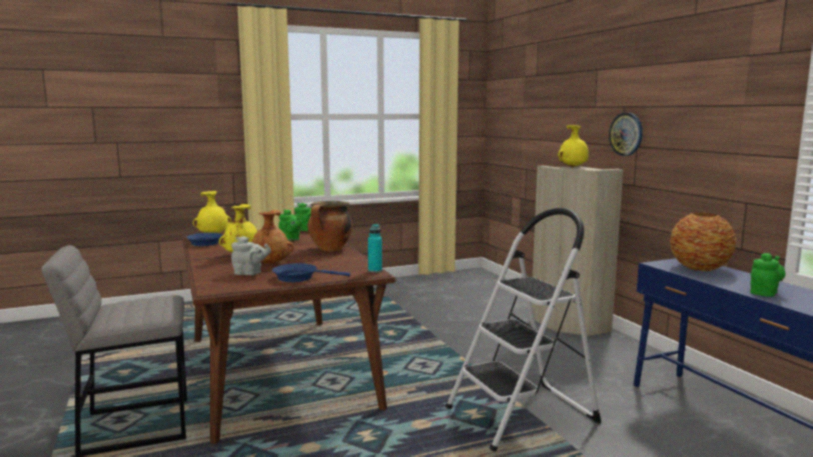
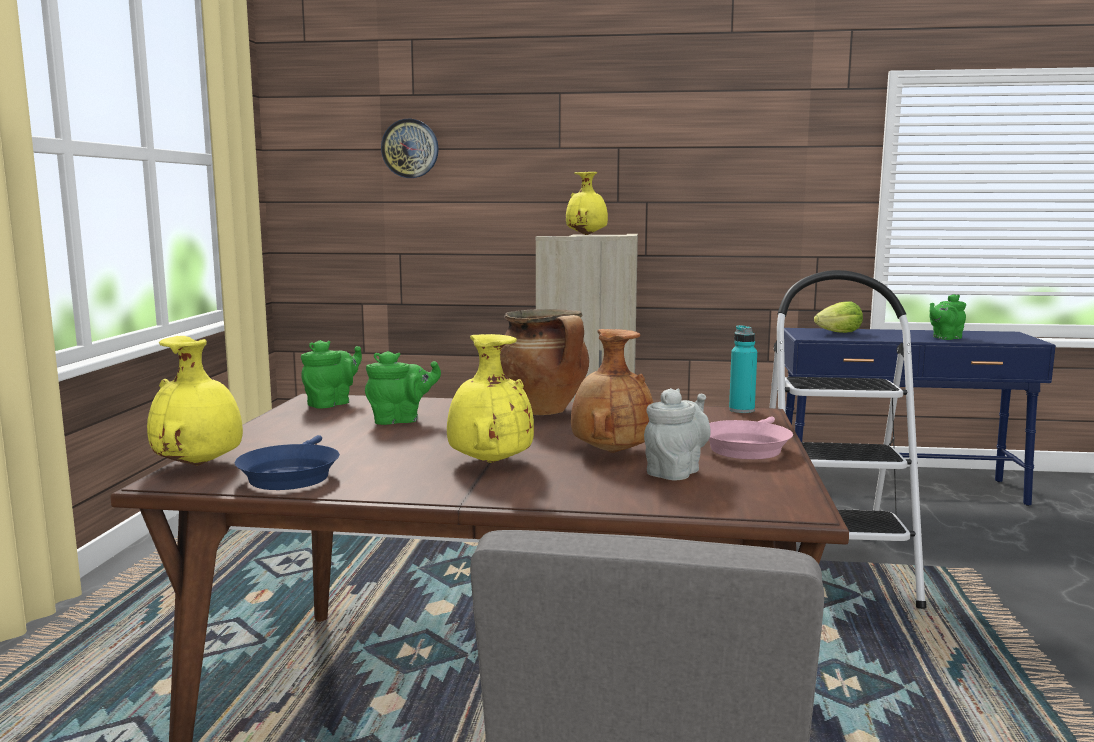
camera: 60 degrees left, 0 degrees up
blue frying pan [272,263,351,282] -> pink frying pan [709,416,793,459]
wall clock [609,113,643,156] -> wall clock moved to [381,119,439,178]
vase [670,213,736,271] -> lettuce [814,301,863,333]
green teapot [750,253,785,297] -> green teapot turned 105 degrees counterclockwise [929,294,966,340]

